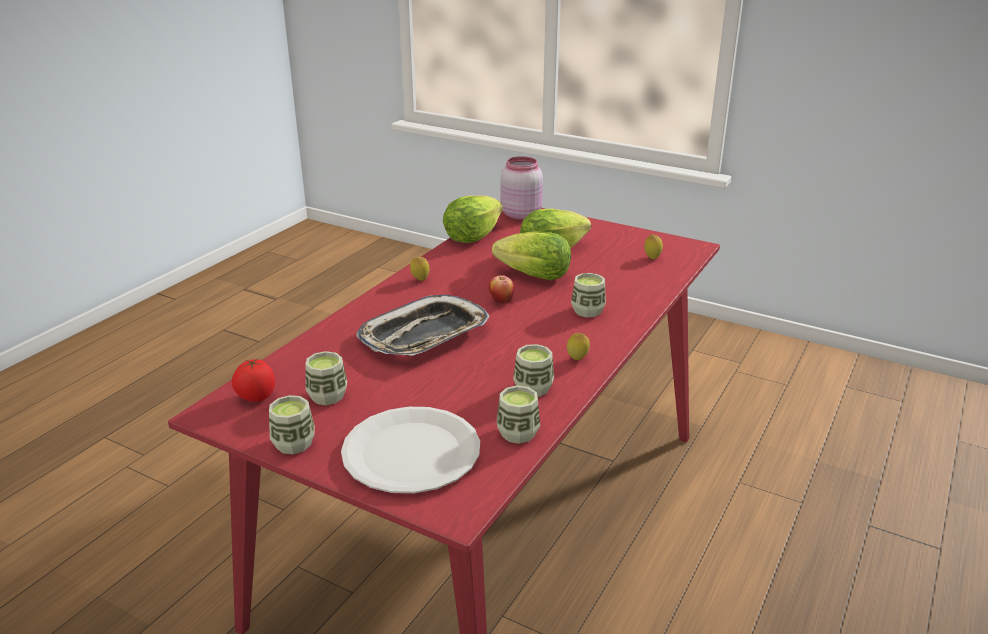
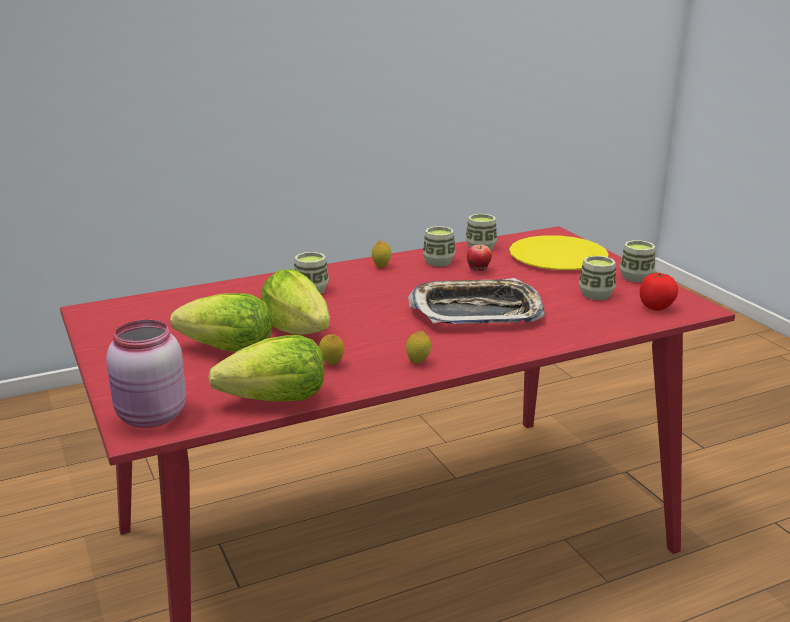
camera: 145 degrees left, 5 degrees down
white plate [341,407,480,493] -> yellow plate [509,235,609,270]
apple [489,275,514,304] -> apple moved to [467,244,492,271]
lemon [644,234,663,259] -> lemon moved to [319,334,344,365]

